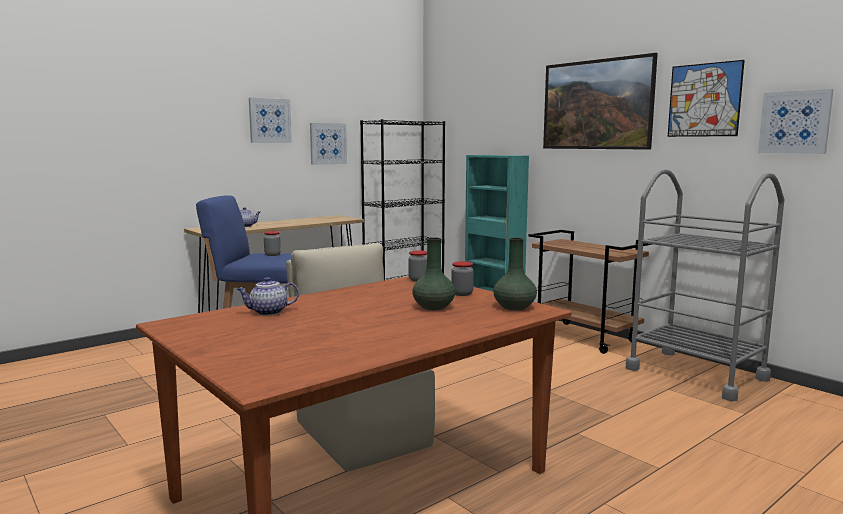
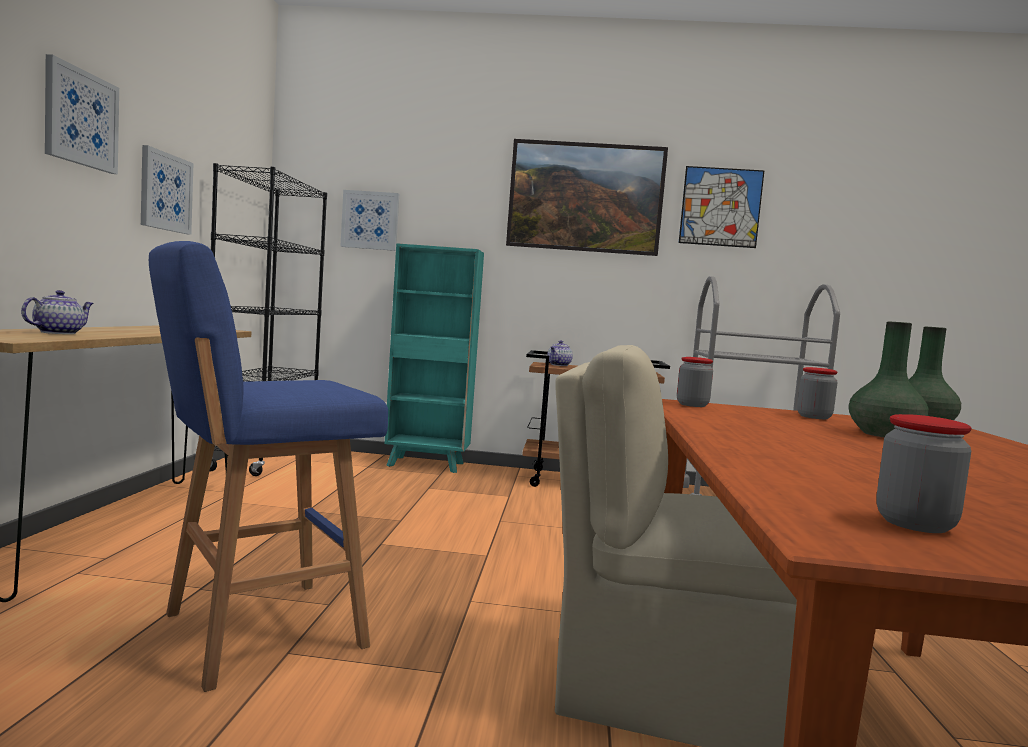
camera: 45 degrees left, 5 degrees down
teapot [237,277,299,315] -> teapot moved to [547,340,573,366]
jar [264,231,281,256] -> jar moved to [877,414,972,533]
picture [758,89,834,154] -> picture moved to [340,190,399,251]

